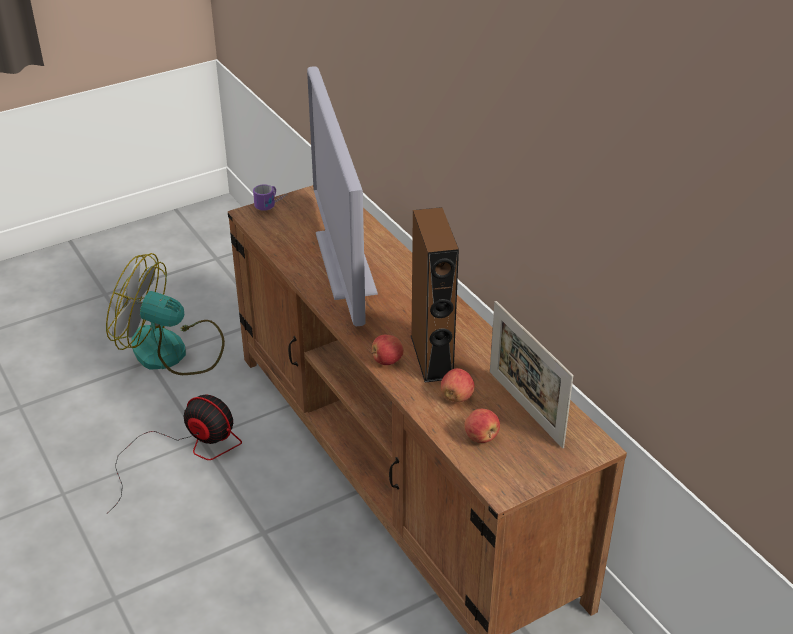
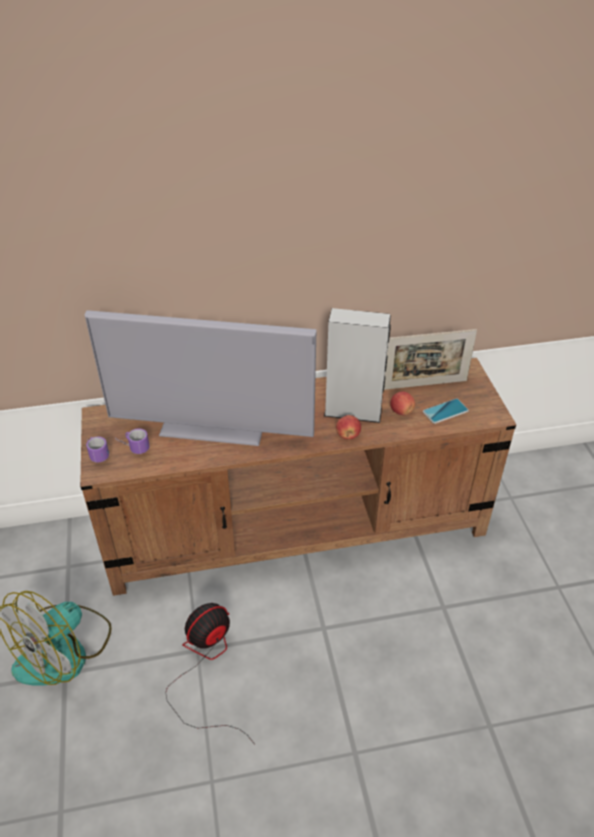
camera: 70 degrees left, 5 degrees up
brown speaker [411,207,459,383] -> grey speaker [324,308,391,423]
apple [464,409,500,443] -> phone [423,398,469,424]
none -> mug [115,428,149,454]

